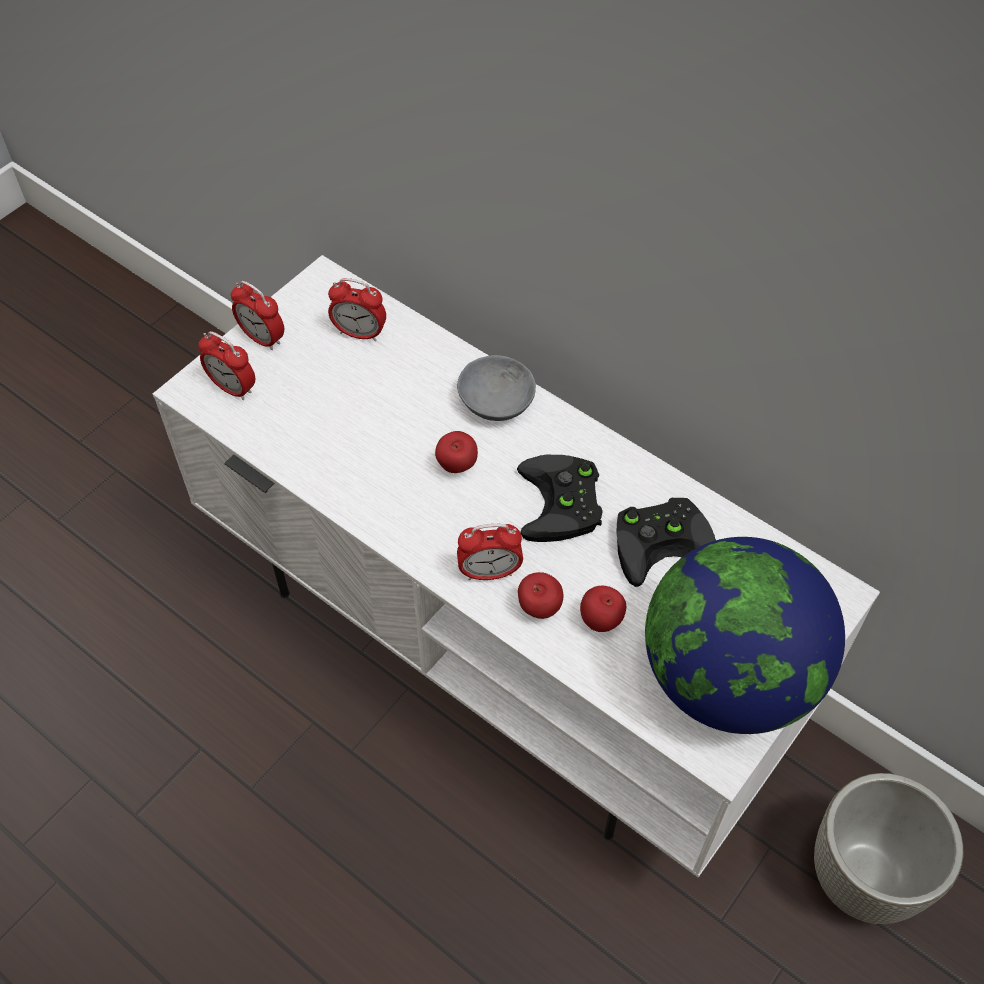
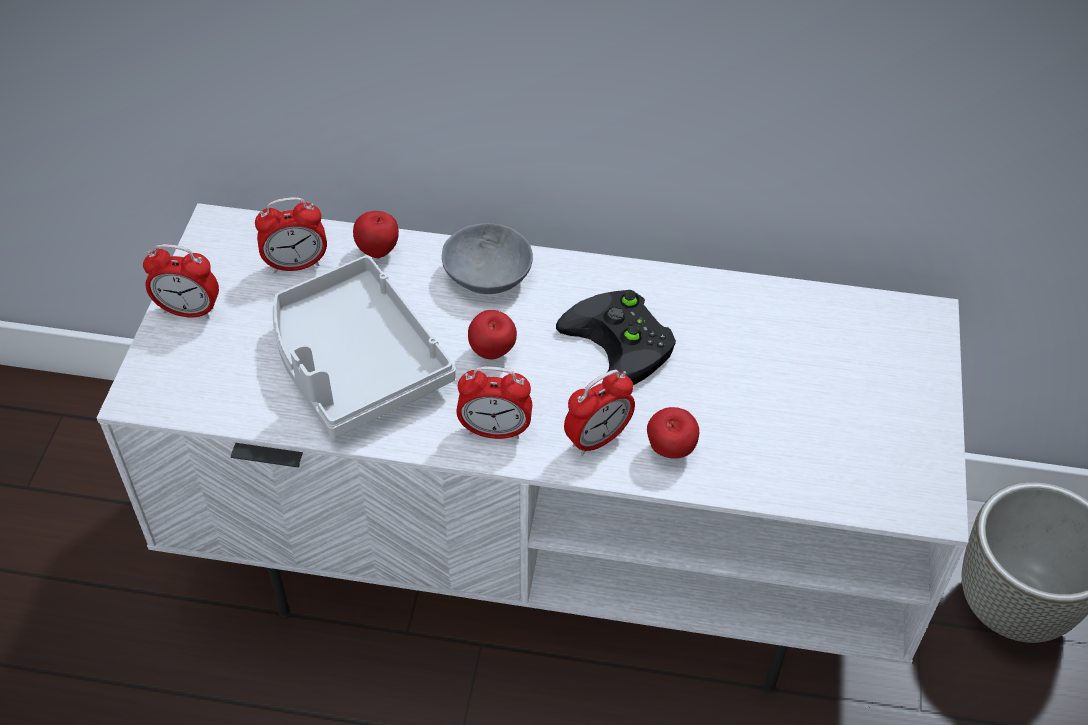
camera: 30 degrees left, 5 degrees down
alarm clock [198,331,255,400] -> alarm clock moved to [456,366,532,439]
apple [580,586,626,632] -> apple moved to [353,211,399,258]
black game controller [617,498,716,587] -> none
globe [645,537,845,734] -> none
none -> grey tray [273,255,456,438]

